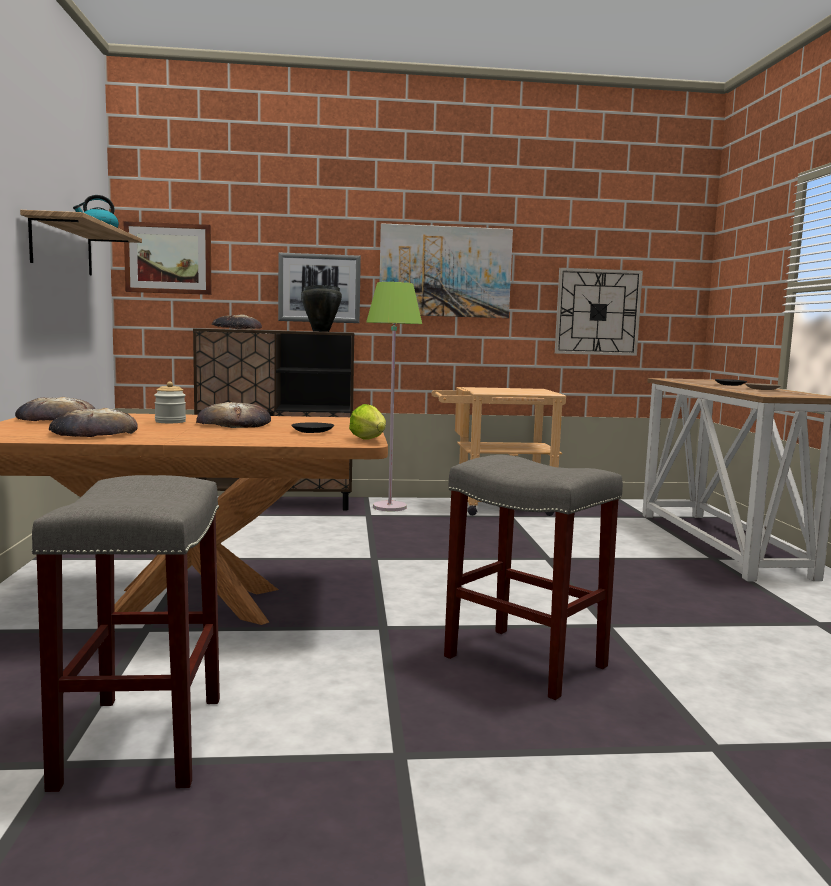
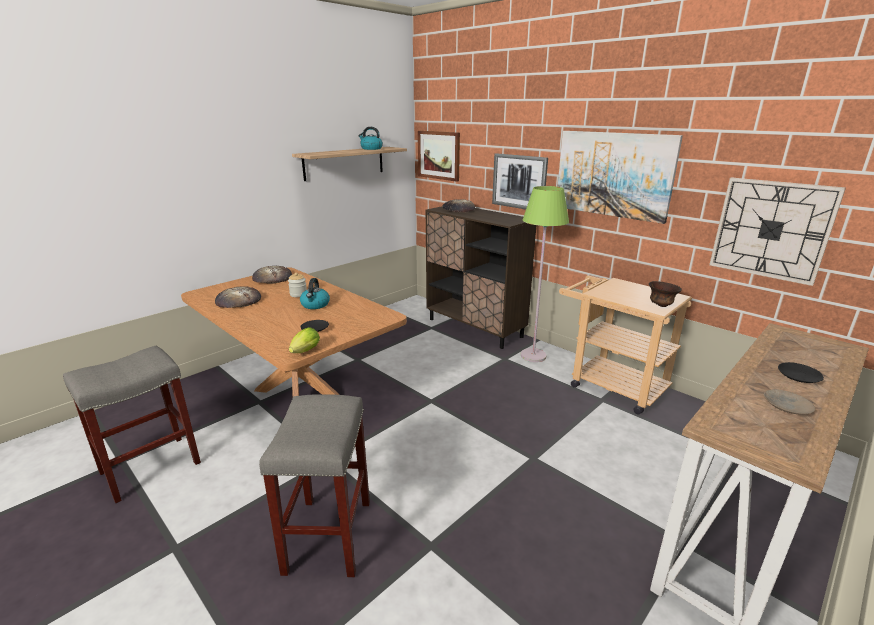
camera: 50 degrees right, 15 degrees up
bread [196,402,271,428] -> kettle [300,278,330,309]
black cooking pot [301,285,342,332] -> none
none -> brown bowl [649,281,682,307]

